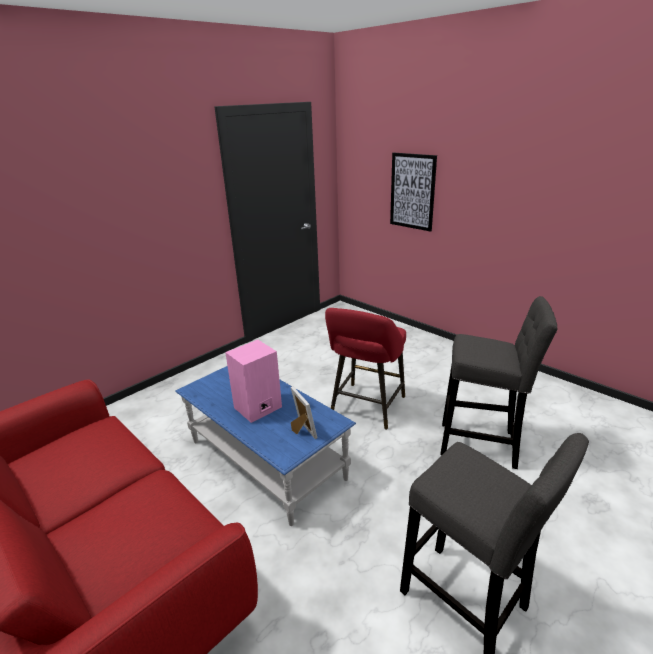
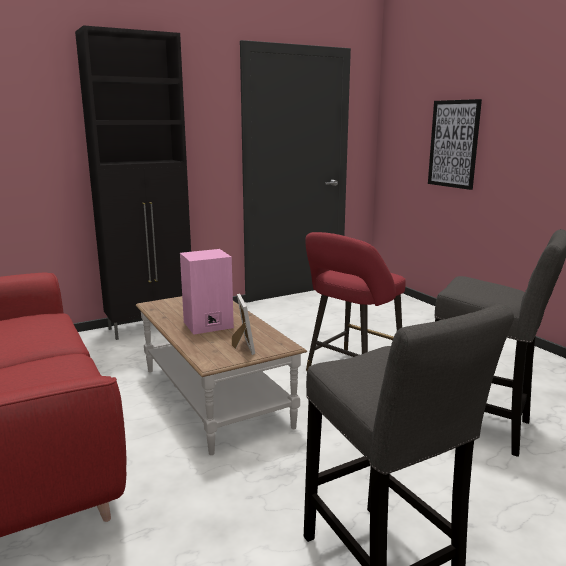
camera: 15 degrees right, 10 degrees down
blue coffee table [175,366,356,526] -> brown coffee table [136,296,307,455]
none -> black cabinet [75,25,191,340]

